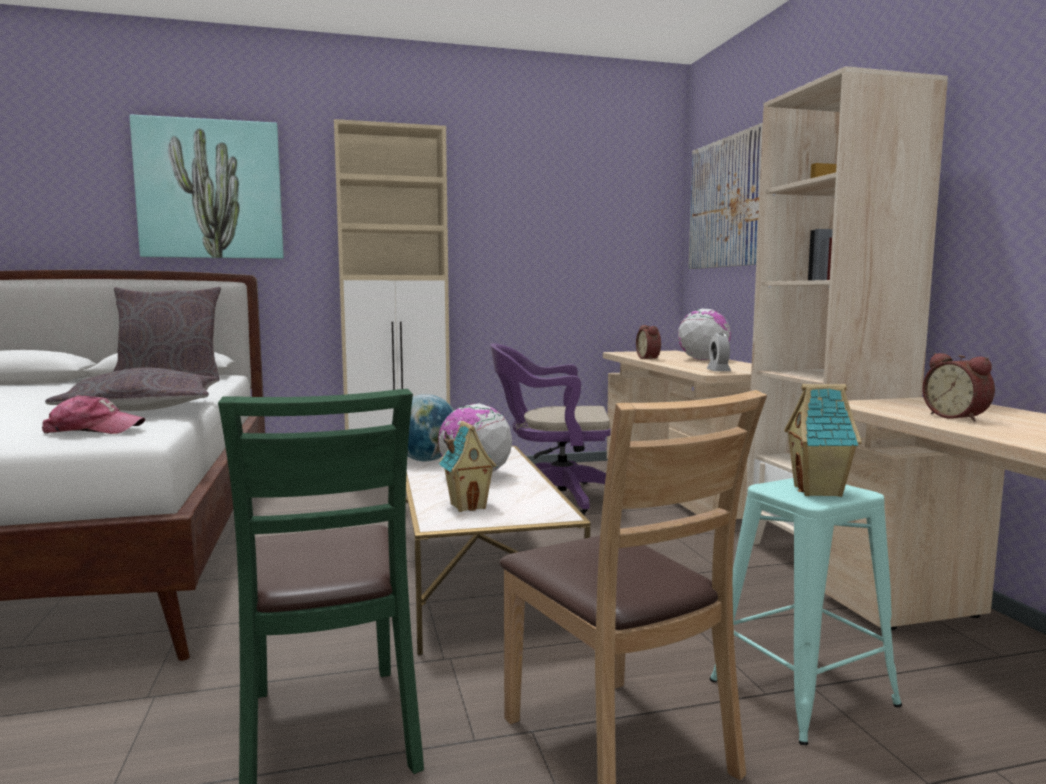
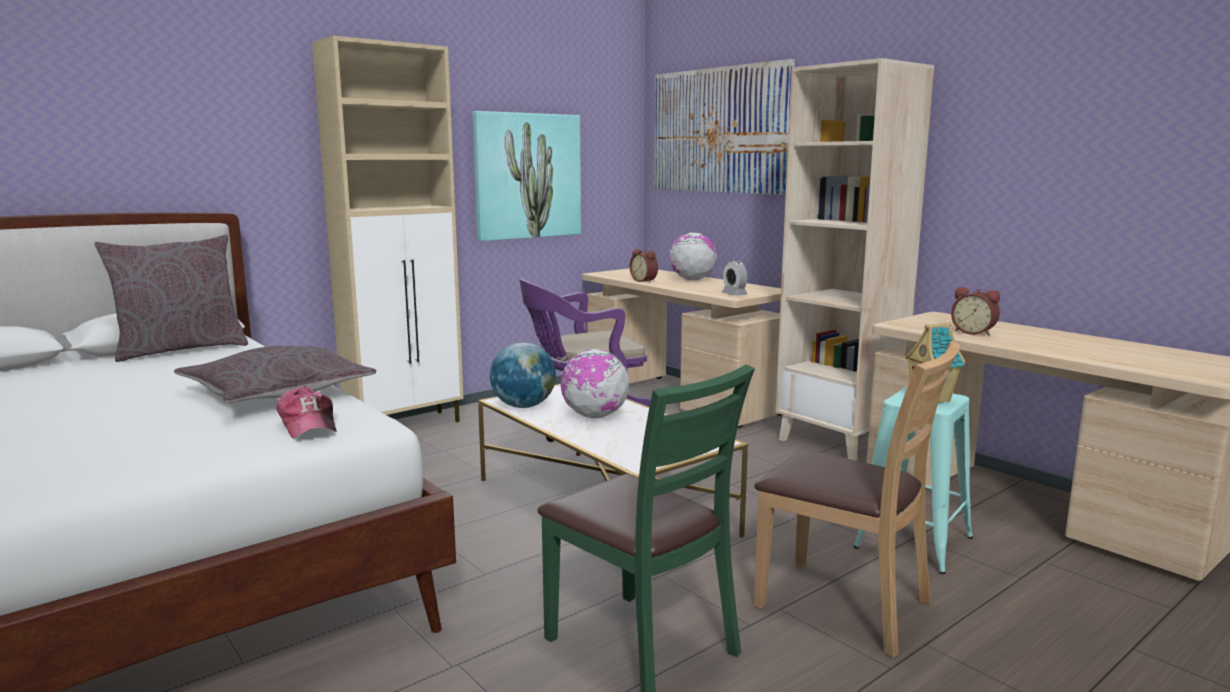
camera: 25 degrees left, 5 degrees up
cap [42,395,145,434] -> cap turned 90 degrees clockwise [276,386,337,439]
picture [129,114,284,259] -> picture moved to [473,111,581,241]
toy house [439,421,498,512] -> none

